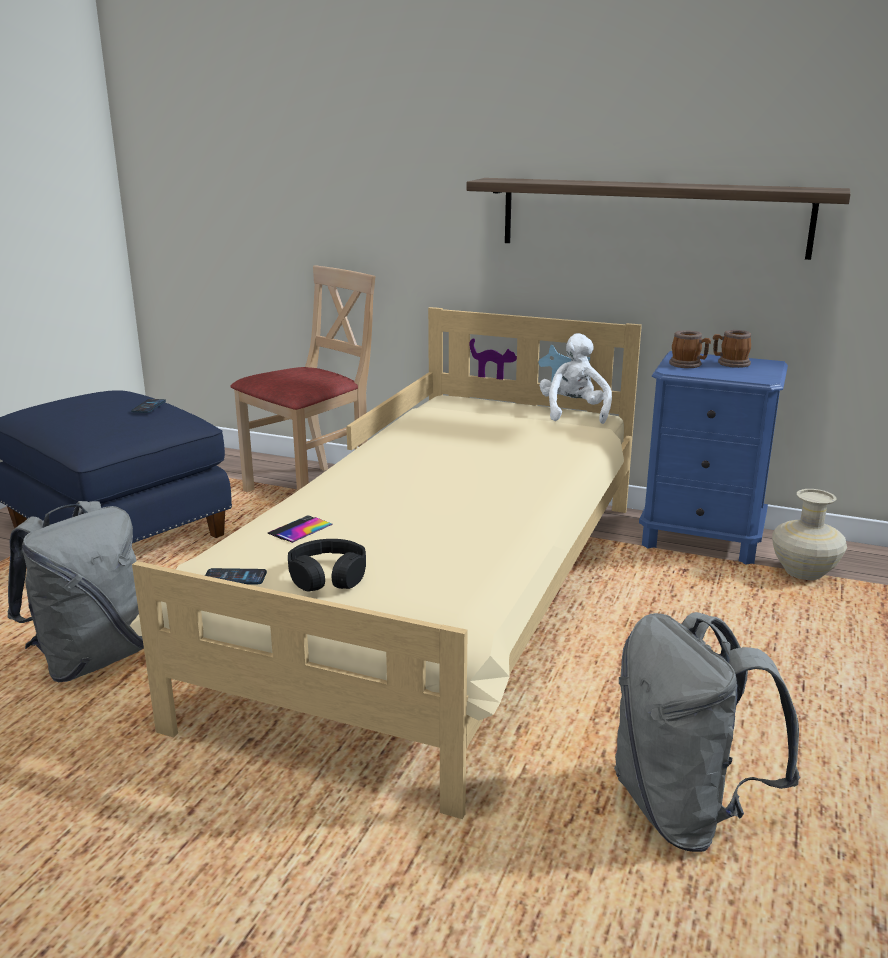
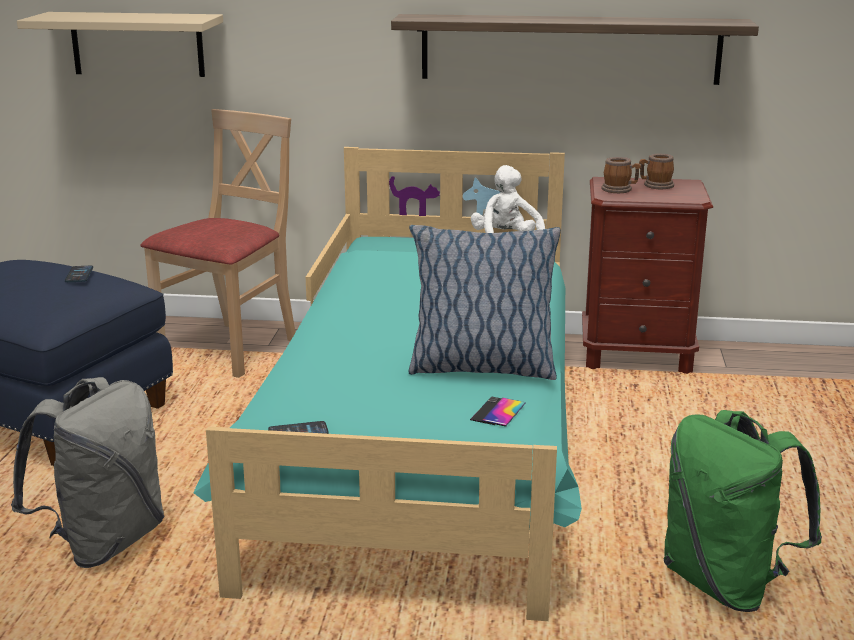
camera: 15 degrees left, 0 degrees up
beige bed [130,307,642,819] -> turquoise bed [193,147,582,621]
phone [268,515,333,543] -> phone moved to [470,396,526,427]
black headphones [288,539,366,591] -> none
grey backpack [614,612,800,852] -> green backpack [664,410,822,612]
blue nightstand [639,351,788,565] -> brown nightstand [582,177,713,374]
beige vase [772,489,847,580] -> none
none -> beige shelf [17,12,223,77]
none -> pillow [408,225,561,380]

